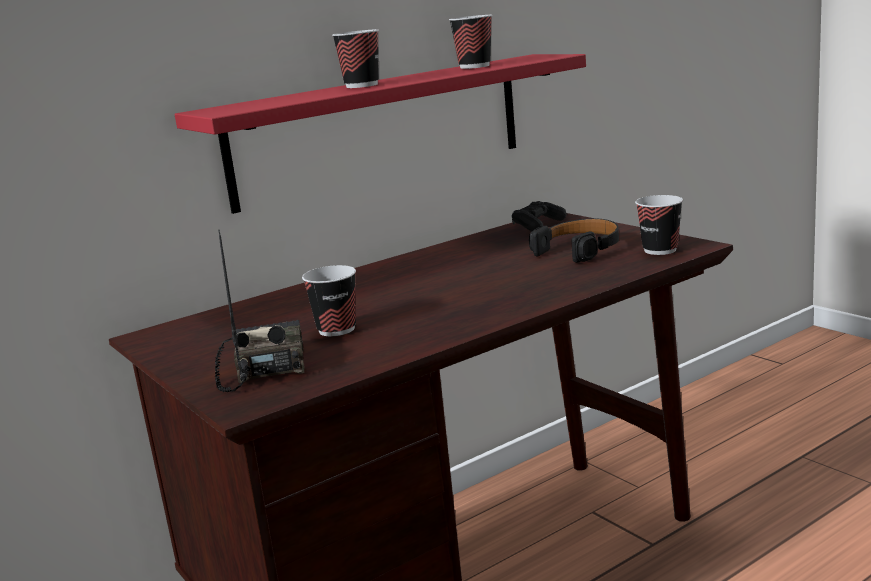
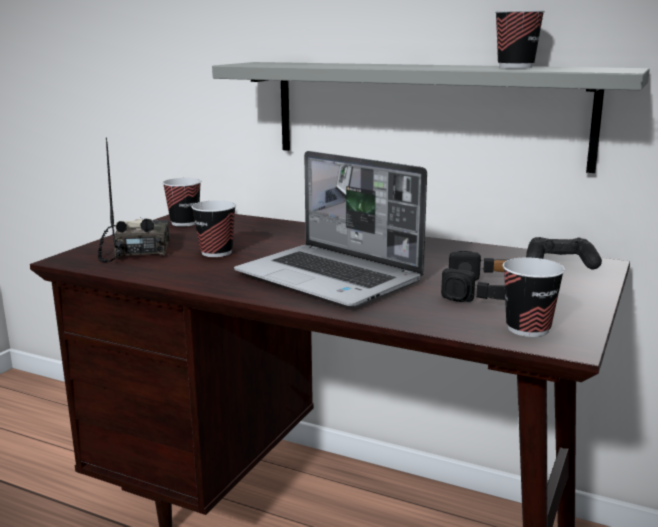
camera: 60 degrees right, 0 degrees up
red shelf [175,54,586,214] -> grey shelf [212,62,650,173]
radio [215,230,305,392] -> radio turned 60 degrees counterclockwise [98,138,170,262]
cup [332,29,379,88] -> cup moved to [162,178,201,227]
none -> laptop [234,151,427,307]

